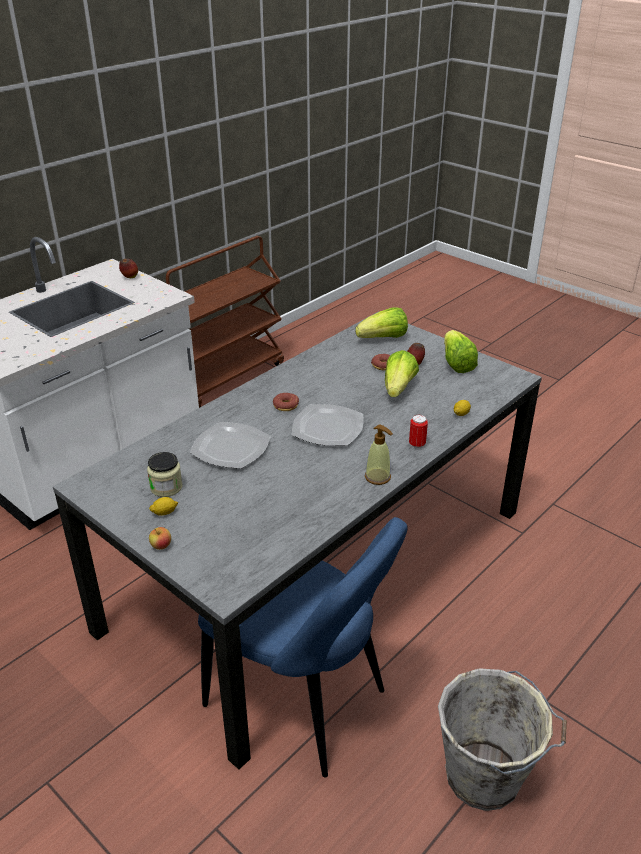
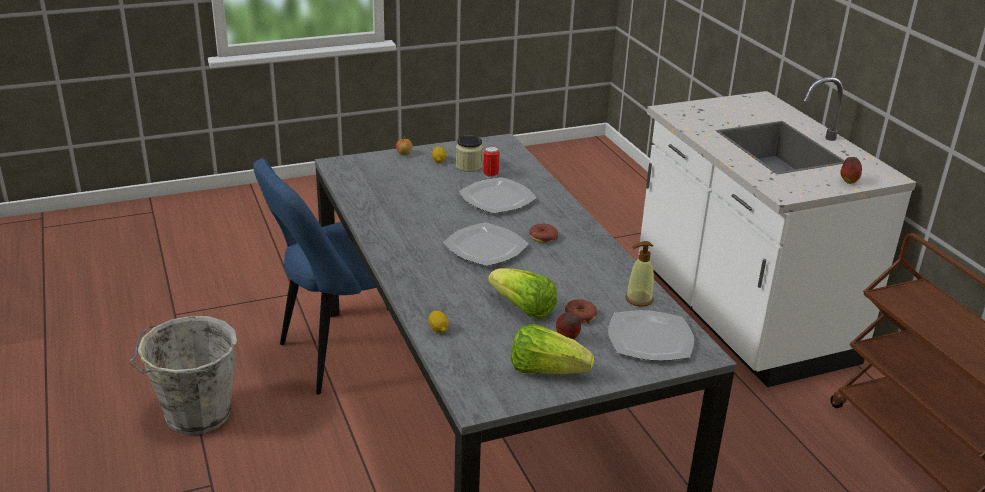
camera: 115 degrees right, 5 degrees down
lettuce [355,307,408,338] -> plate [608,310,694,361]
soap dispenser [365,425,393,485] -> soap dispenser moved to [625,241,654,307]
can [409,415,428,449] -> can moved to [483,146,500,178]

